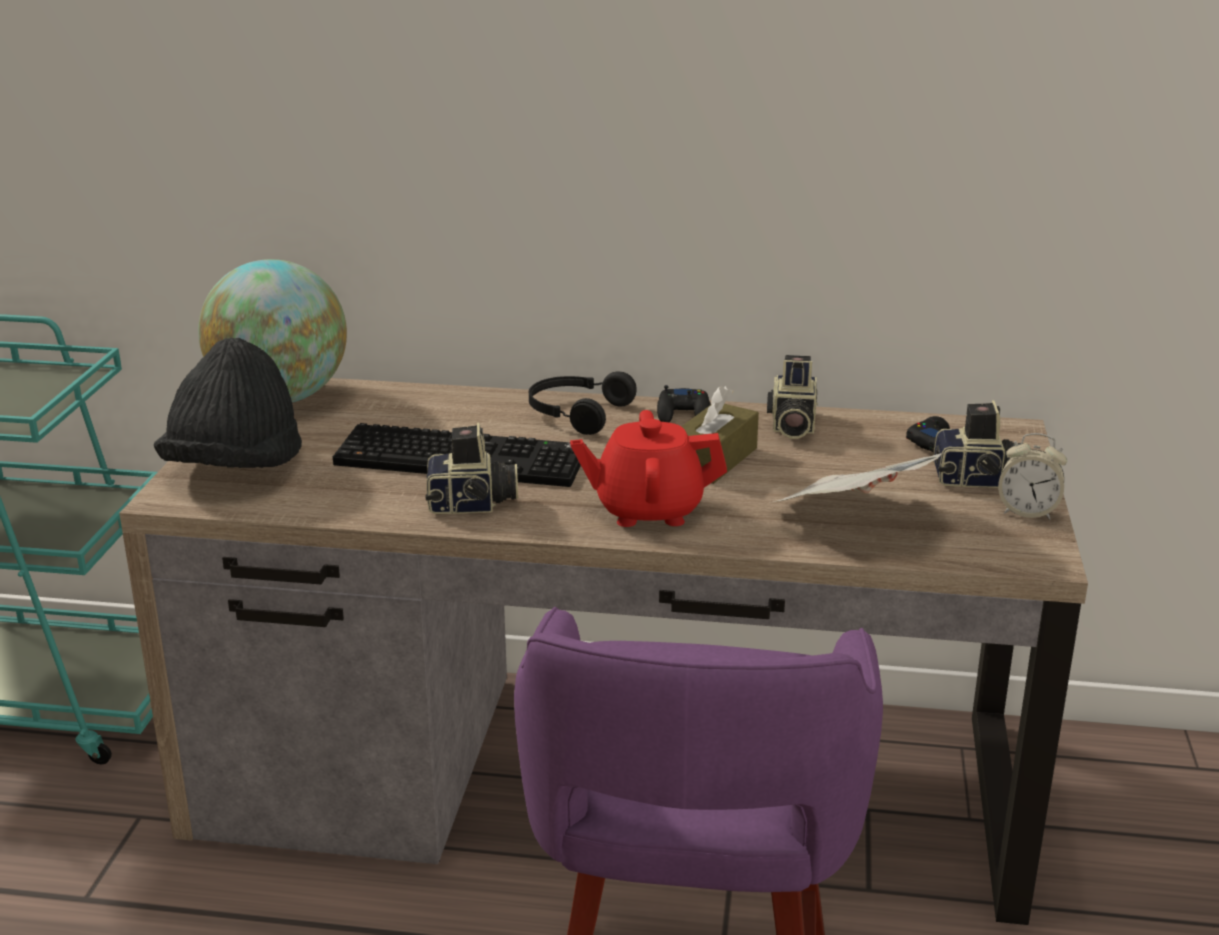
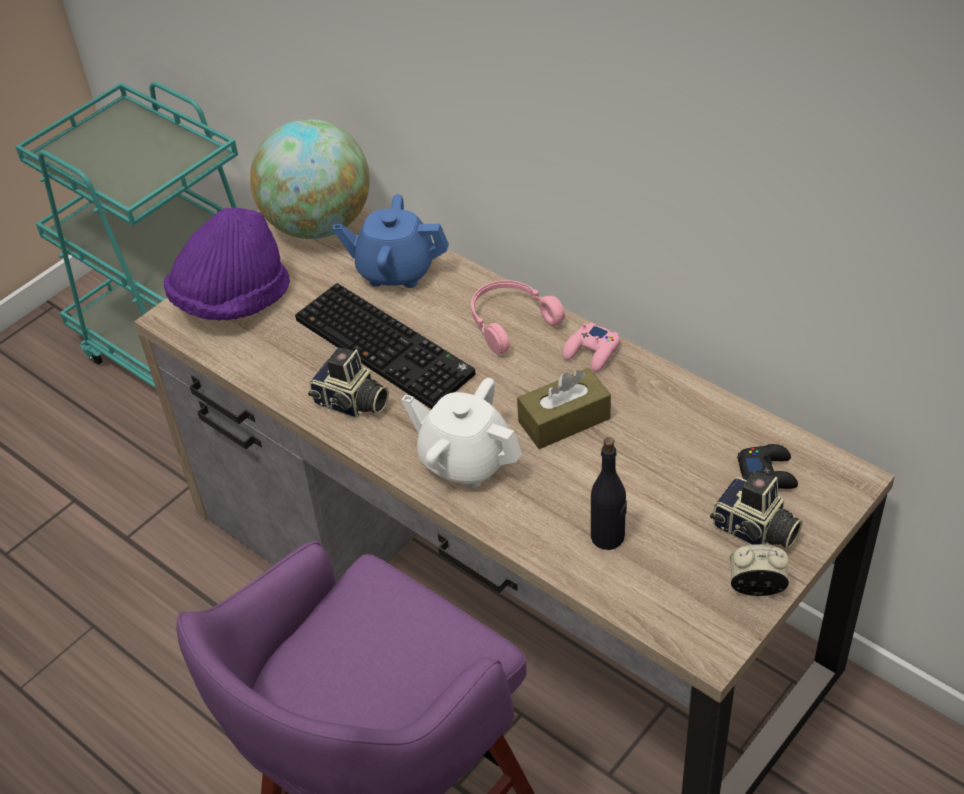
camera: 35 degrees right, 20 degrees up
black hat [154,338,302,468] -> purple hat [164,207,290,321]
black headphones [529,372,636,435] -> pink headphones [471,280,565,354]
red teapot [570,410,727,527] -> white teapot [402,378,522,488]
black game controller [657,385,711,422] -> pink game controller [562,323,620,372]
camera [767,355,818,439] -> none
newspaper [769,450,955,503] -> black bottle [591,437,627,550]
alarm clock [998,433,1067,520] -> alarm clock turned 135 degrees clockwise [730,544,789,596]
none -> blue teapot [333,194,449,288]

